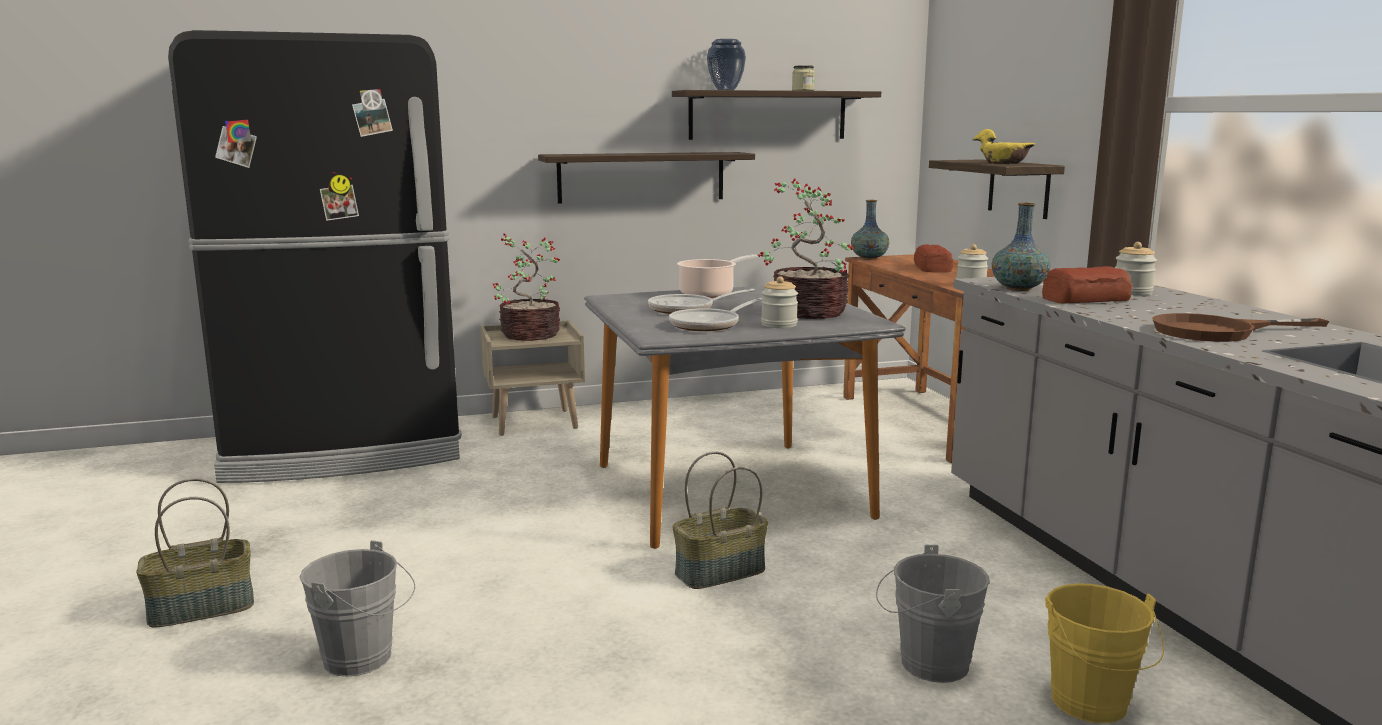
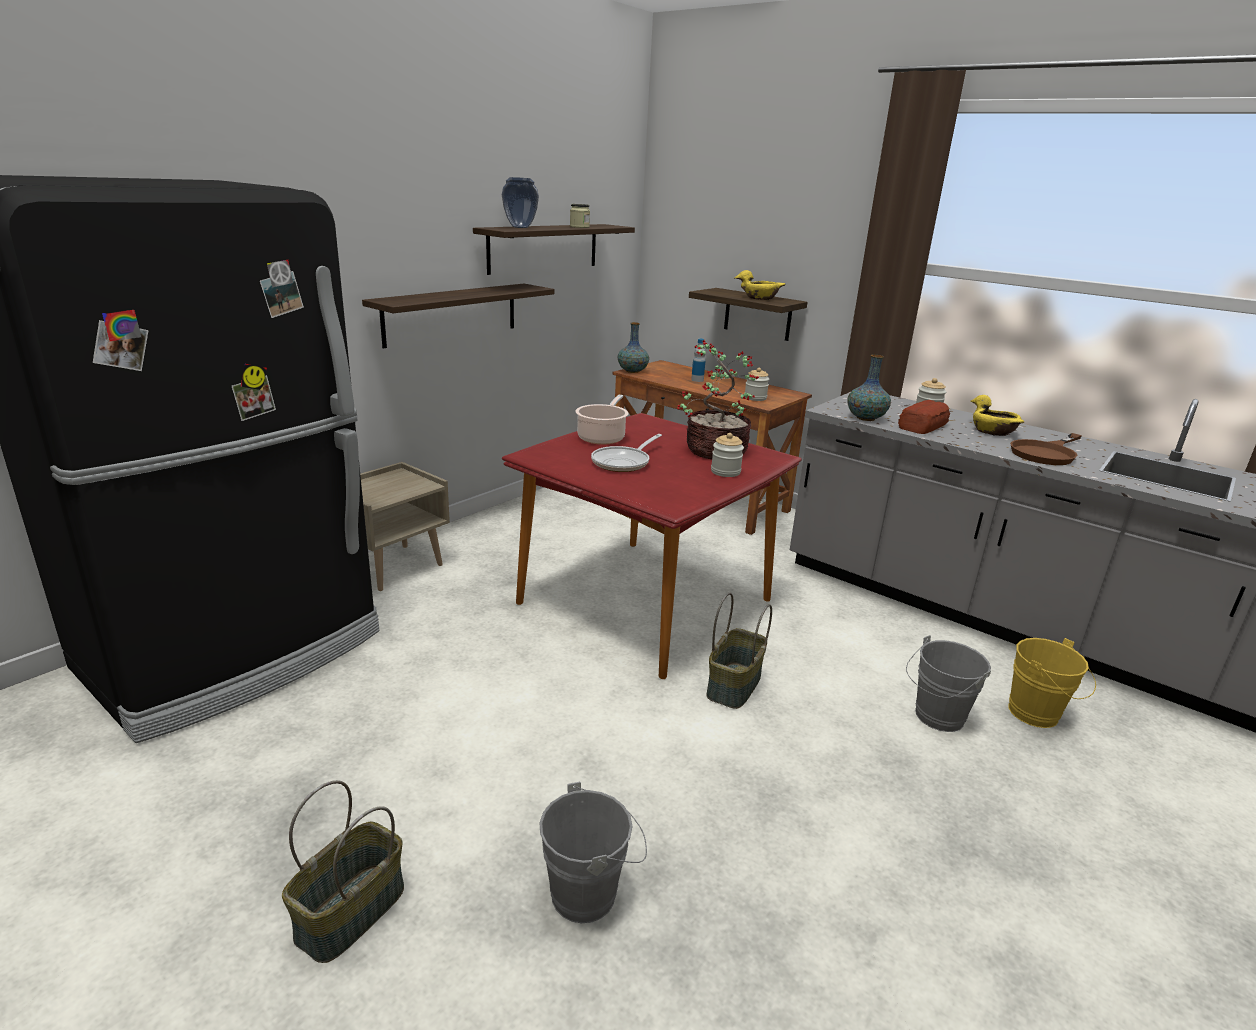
camera: 35 degrees left, 10 degrees up
potted plant [493,233,560,341] -> none
grey dining table [584,286,906,549] -> red dining table [502,413,802,679]
frying pan [669,298,763,331] -> none
bread [914,244,954,273] -> bottle [691,339,706,382]
none -> yellow bowl [970,395,1024,436]

